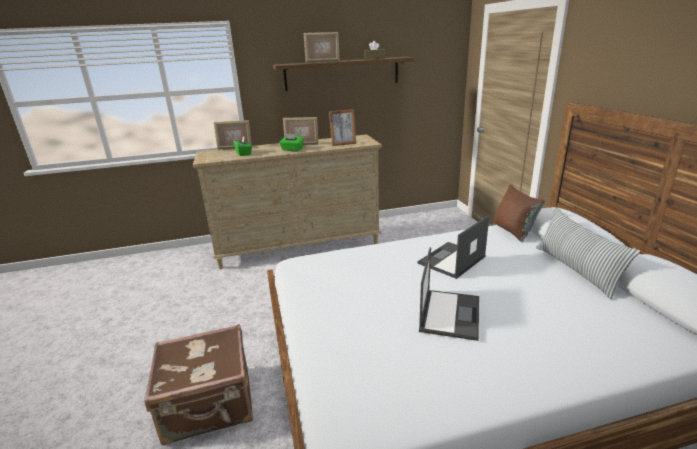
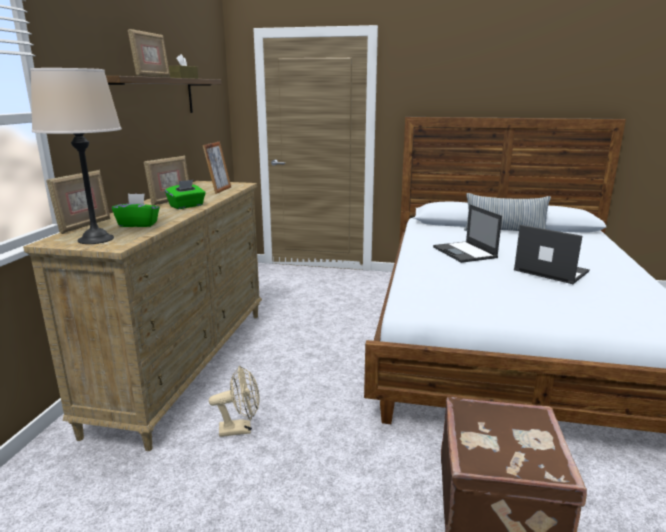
camera: 65 degrees left, 5 degrees down
brown pillow [493,184,545,242] -> none
none -> beige table lamp [30,68,122,244]
none -> beige fan [209,366,259,437]

